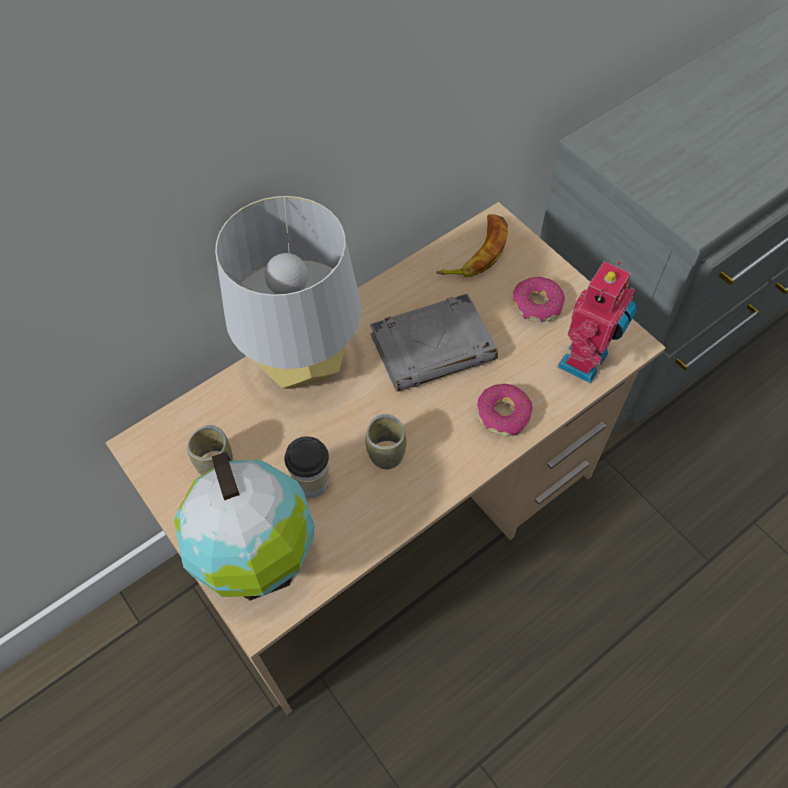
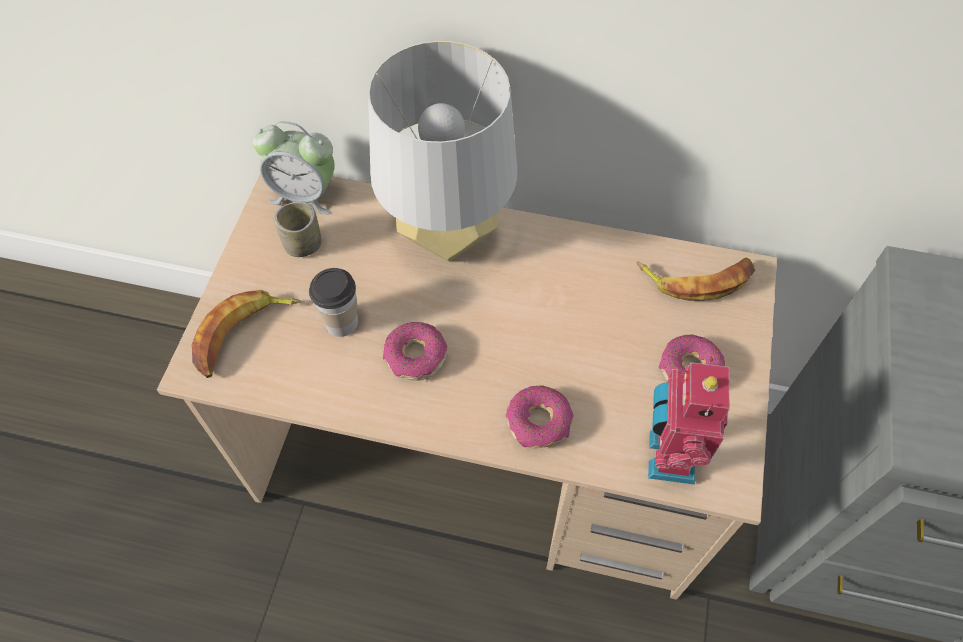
camera: 50 degrees right, 0 degrees up
globe [174,452,314,601] -> banana [192,290,301,378]
cup [365,414,407,469] -> donut [383,322,447,381]
grey book [370,293,498,392] -> none
toy robot [557,262,637,383] -> toy robot turned 105 degrees clockwise [648,358,730,485]
none -> alarm clock [253,121,335,214]

